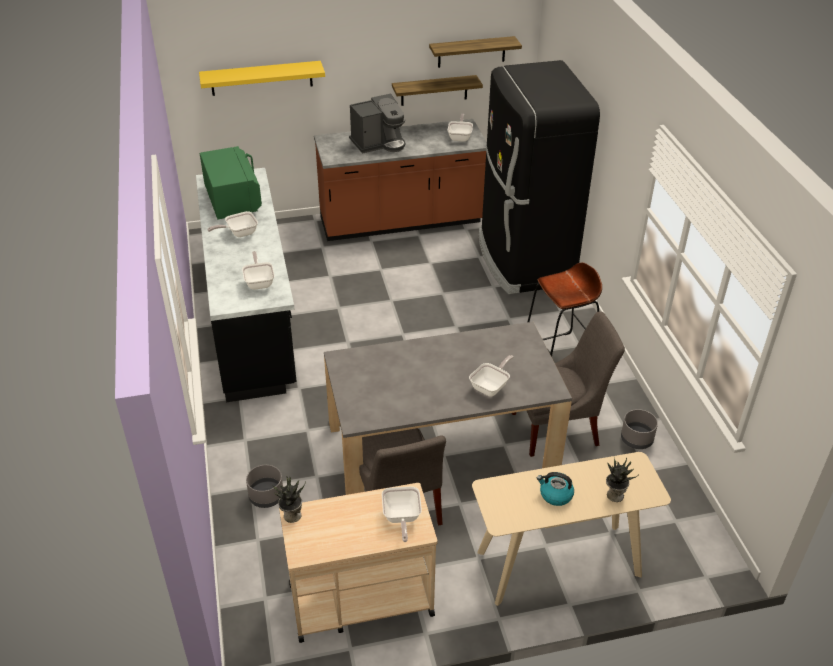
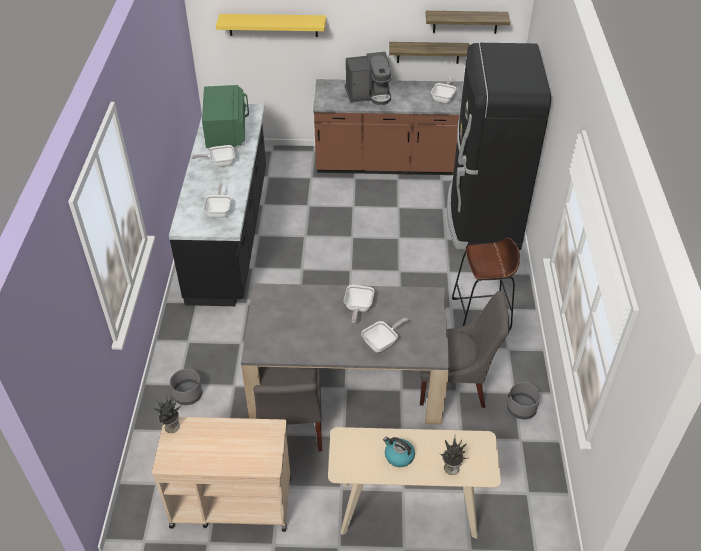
camera: 15 degrees right, 5 degrees up
frying pan [382,487,422,542] -> frying pan moved to [344,285,374,323]

